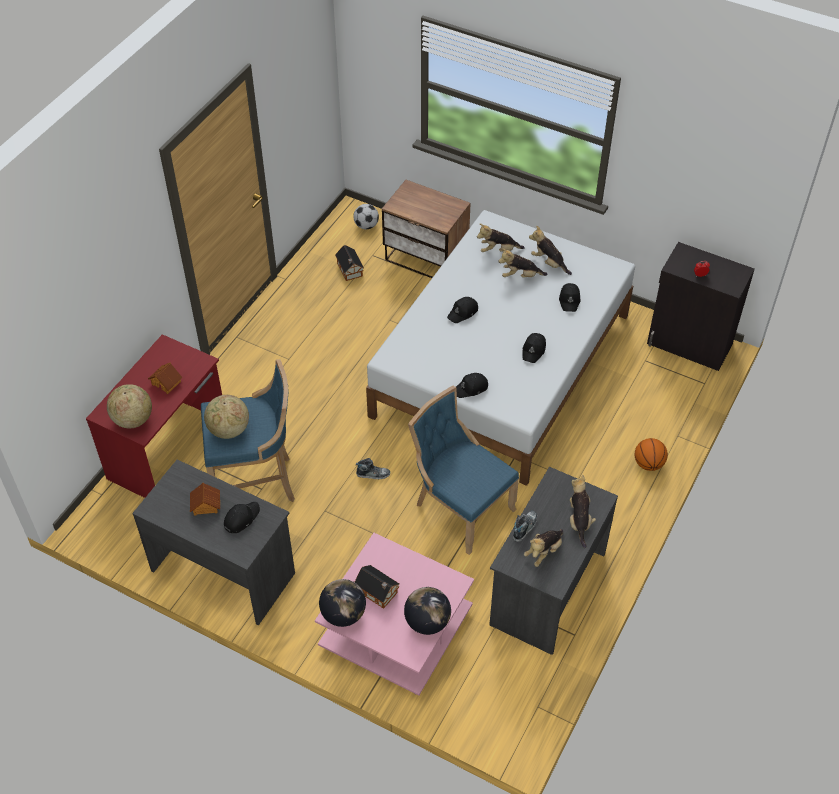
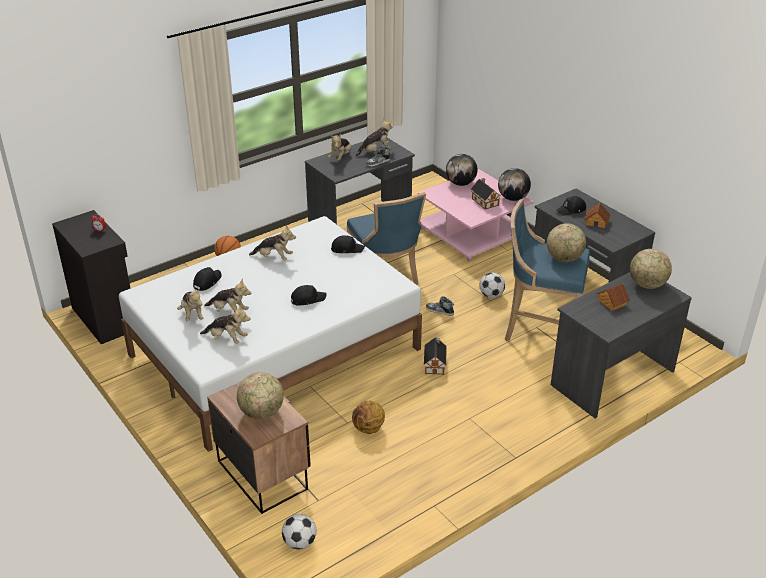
camera: 155 degrees left, 15 degrees down
red desk [86,334,222,498] -> grey desk [551,272,692,418]
toy house [335,245,364,281] -> toy house moved to [424,337,446,375]
black cap [523,333,546,363] -> plush toy [249,225,296,260]
none -> globe [237,372,284,419]
none -> basketball [352,400,385,434]
none -> football [479,273,505,298]

